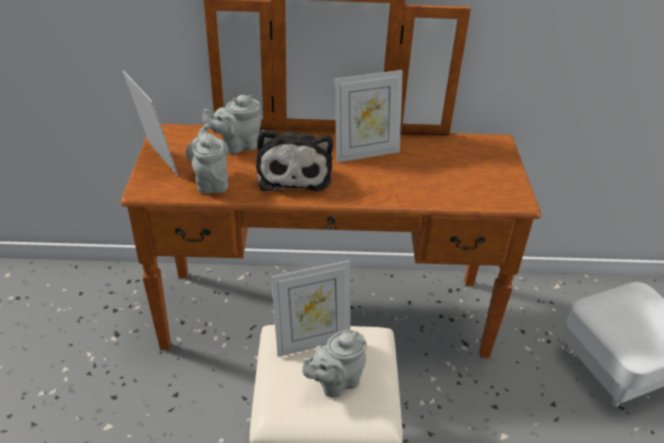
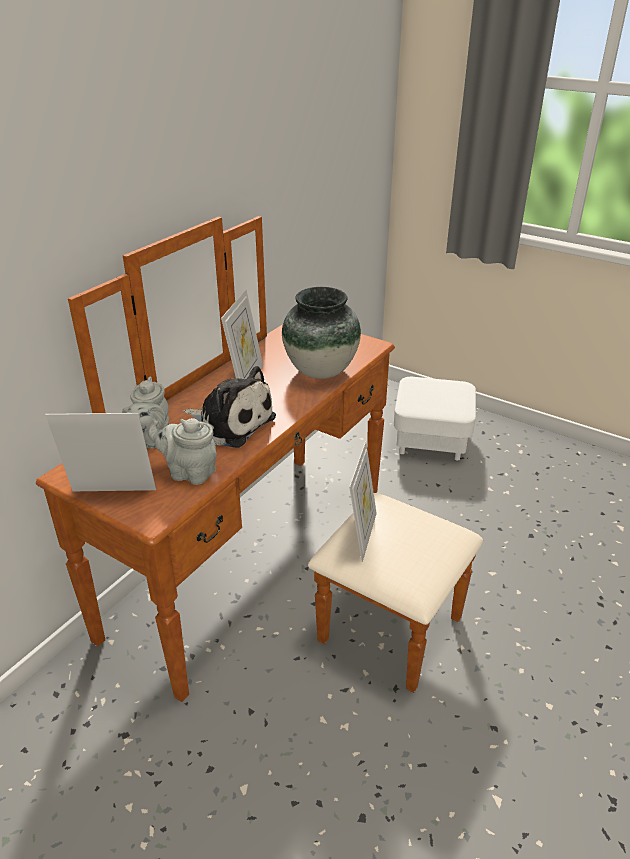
camera: 55 degrees left, 5 degrees down
grey teapot [302,330,367,397] -> none
none -> vase [282,287,361,379]

